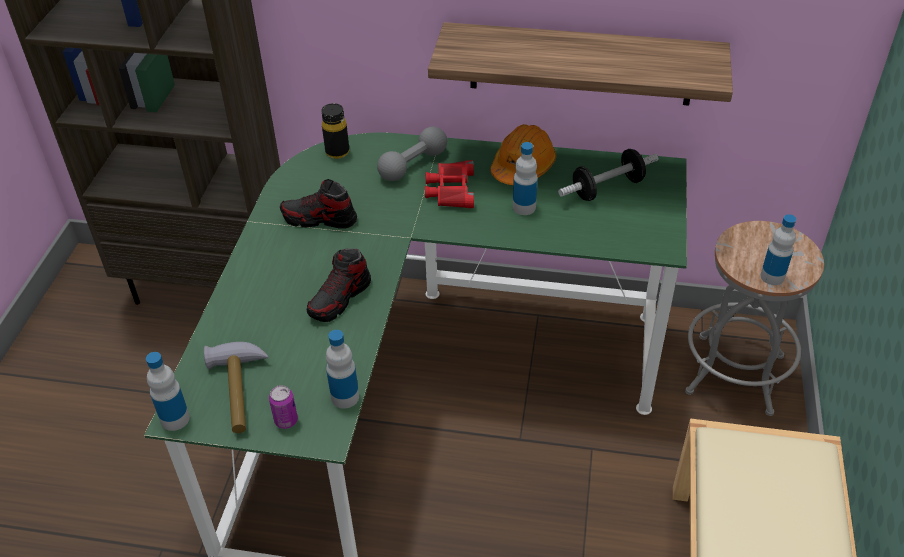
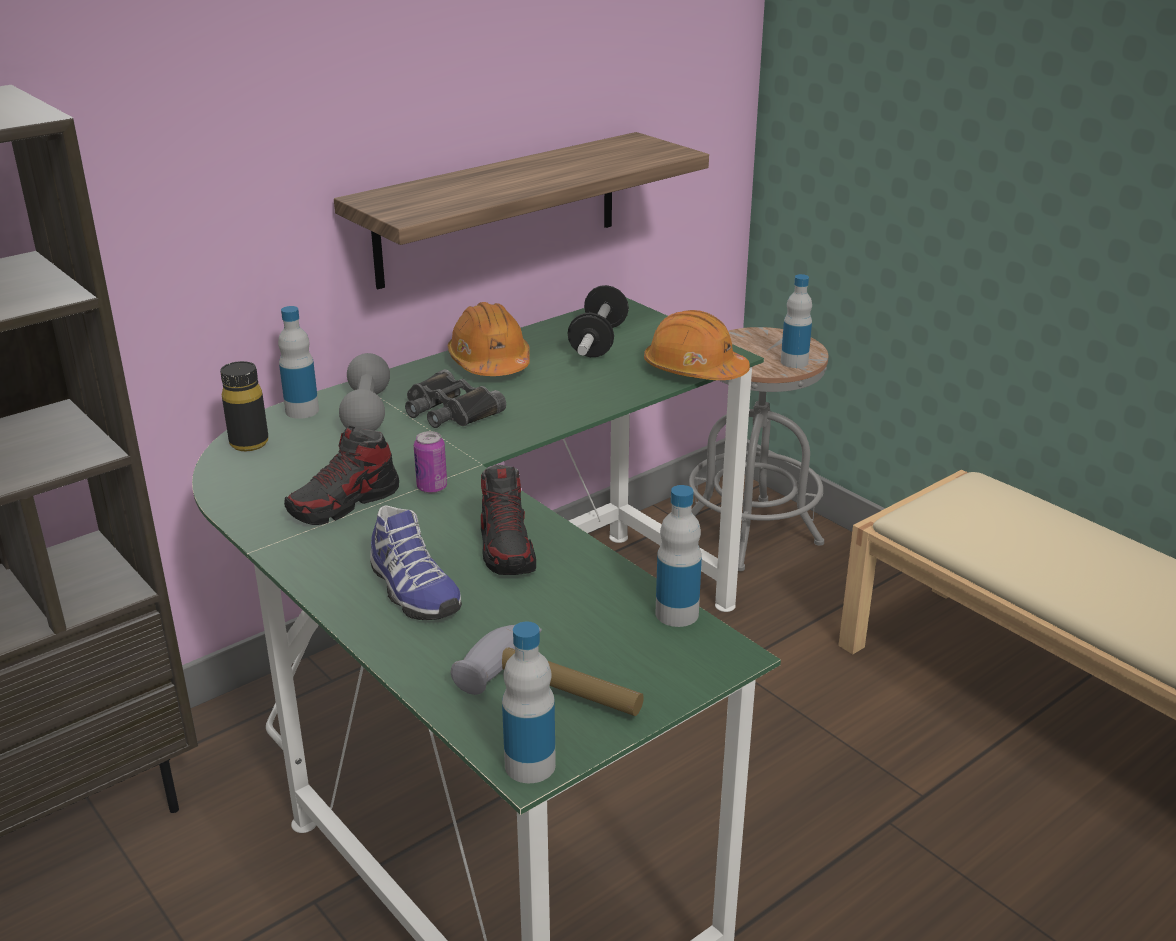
camera: 50 degrees left, 15 degrees down
can [269,385,298,429] -> can moved to [414,431,447,493]
red binoculars [425,160,474,208] -> black binoculars [405,369,506,428]
bottle [513,142,538,215] -> bottle moved to [278,306,319,419]
none -> shoe [370,505,462,620]
none -> orange hard hat [644,310,750,380]

